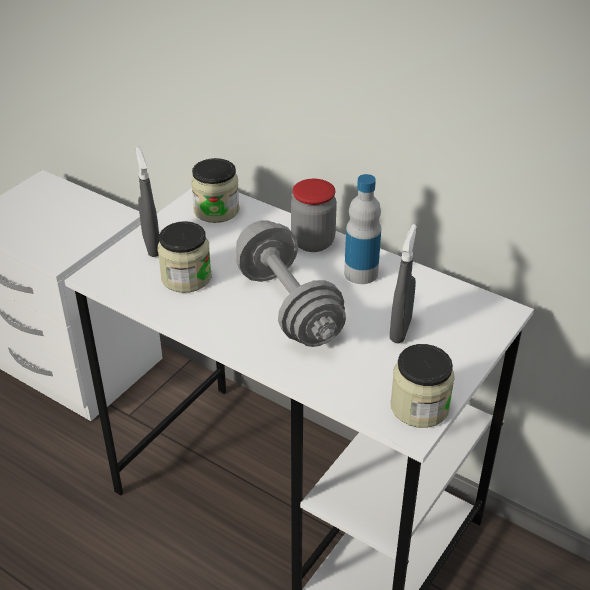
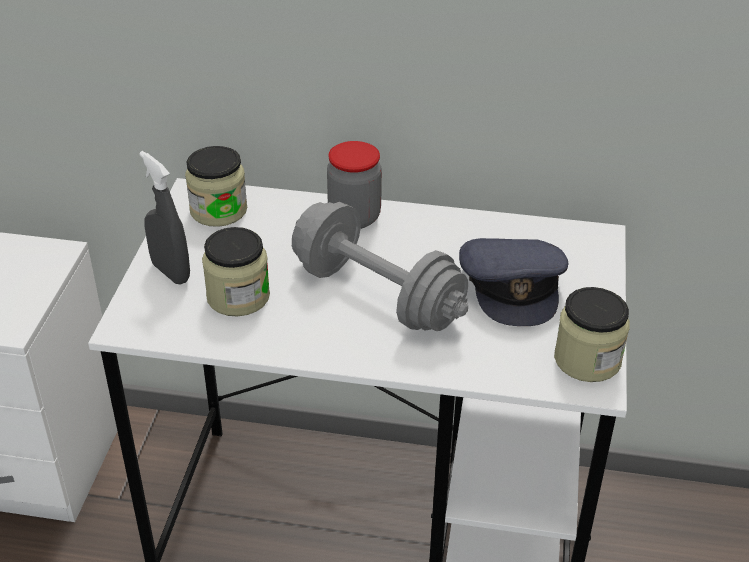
camera: 25 degrees left, 0 degrees up
bottle [344,174,381,284] -> none
grey spray bottle [390,224,417,343] -> grey cap [459,238,568,326]

